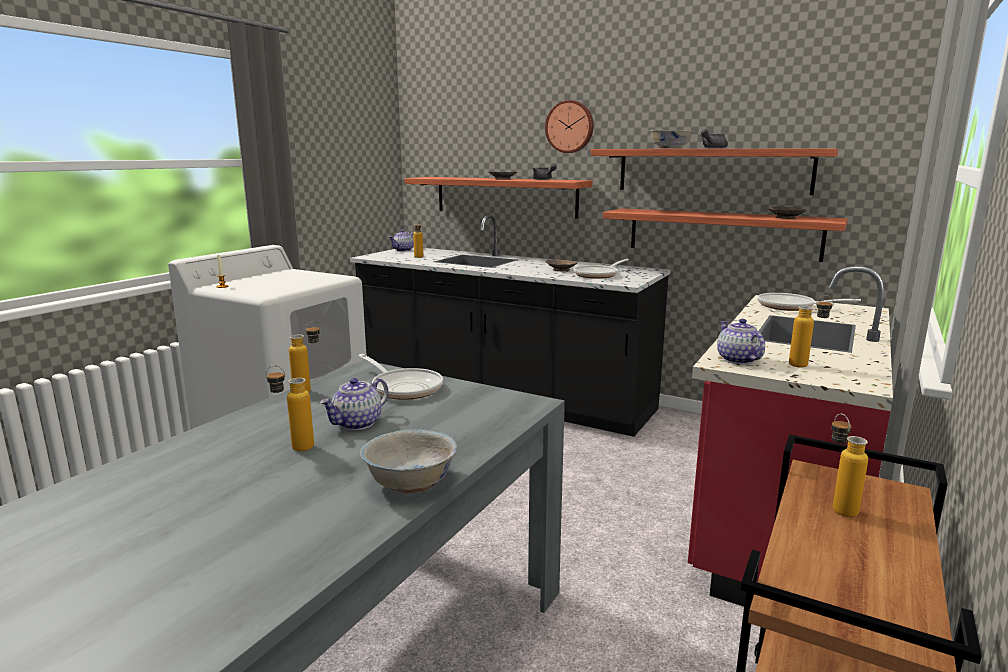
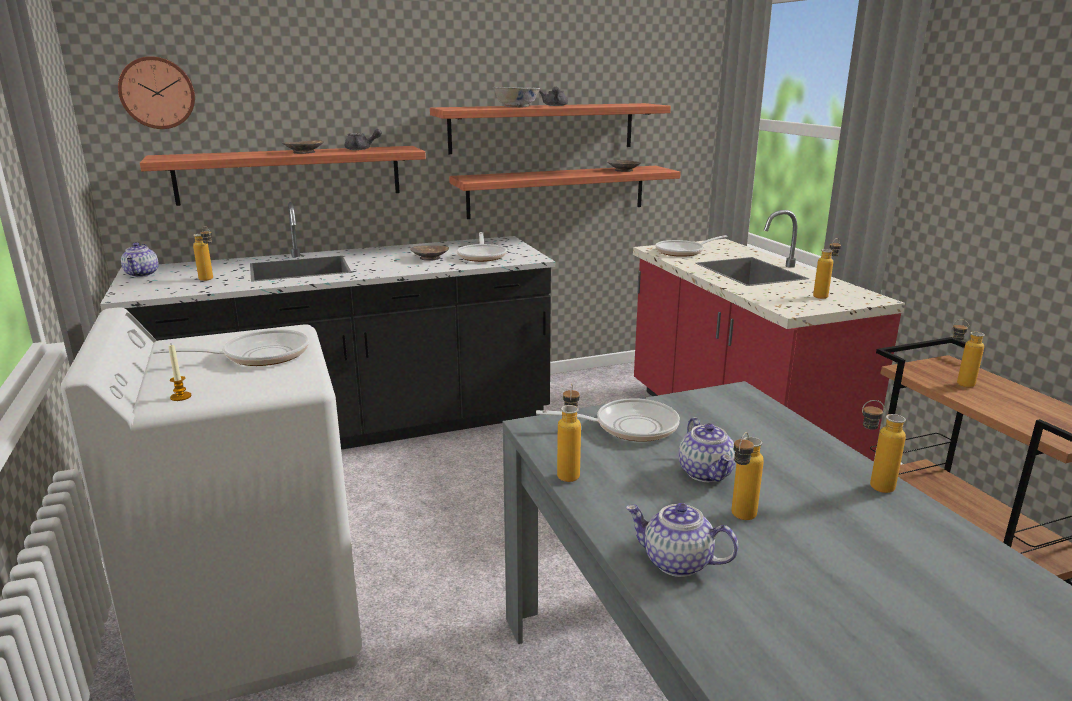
camera: 50 degrees left, 5 degrees up
white bowl [360,429,457,493] -> bottle [862,400,906,493]
wall clock [545,100,594,153] -> wall clock moved to [118,56,195,129]
teapot [717,319,765,364] -> teapot moved to [625,503,738,577]
none -> frying pan [152,329,309,366]

